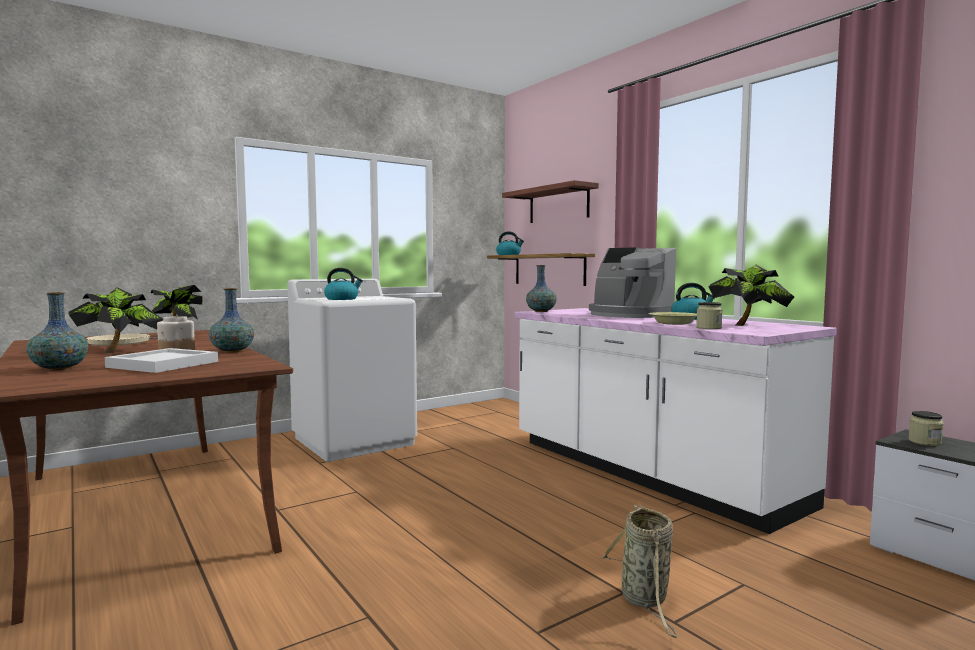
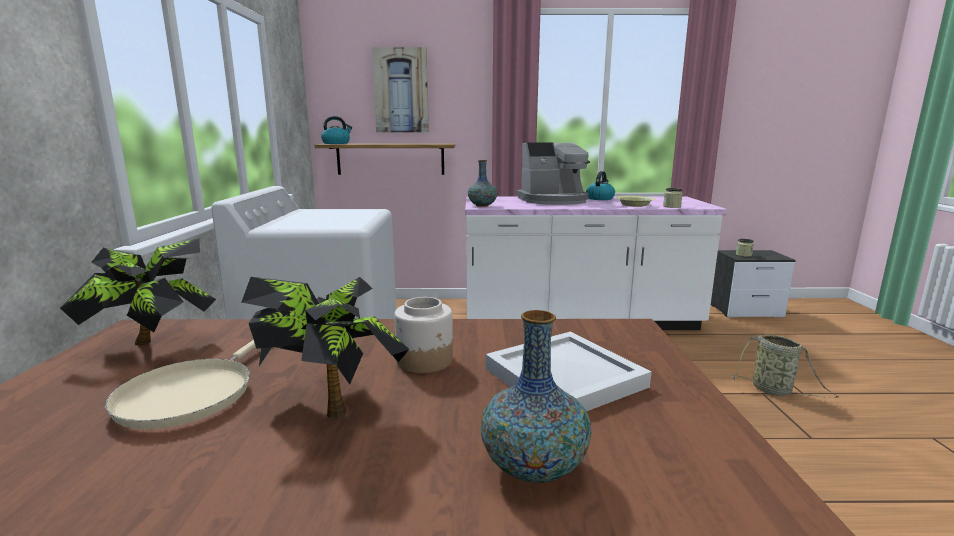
camera: 55 degrees left, 10 degrees up
vase [209,288,254,353] -> none
kettle [324,268,363,300] -> none
shelf [502,180,599,223] -> picture [372,47,429,132]
potted plant [709,264,795,326] -> none

